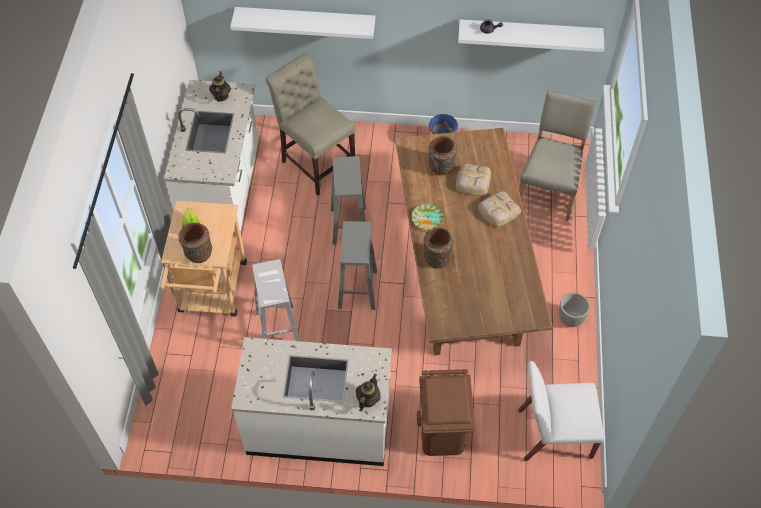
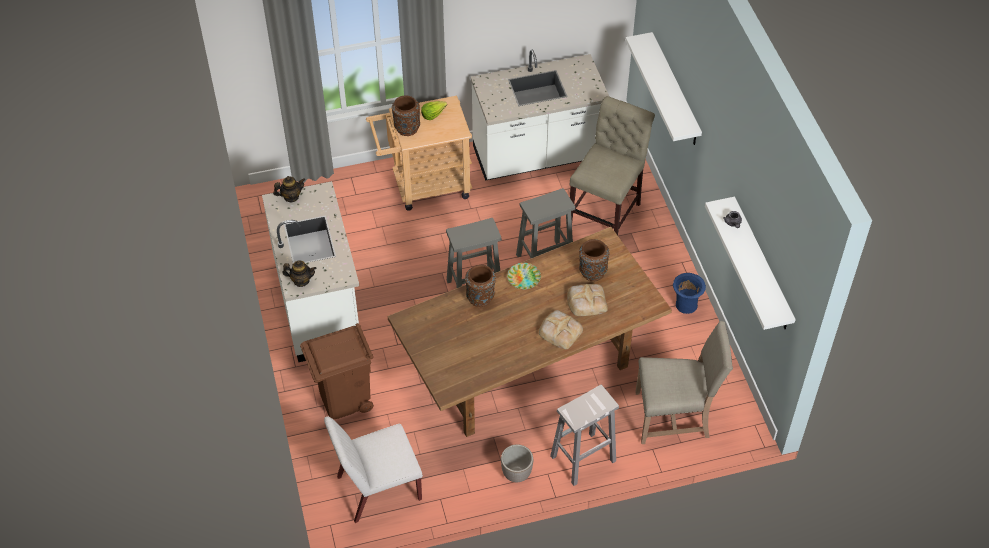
camera: 70 degrees right, 5 degrees down
teapot [209,71,231,102] -> teapot moved to [273,176,305,202]
white stool [252,259,300,341] -> white stool moved to [550,385,619,486]
white chair [518,361,604,461] -> white chair turned 90 degrees counterclockwise [324,416,423,523]

